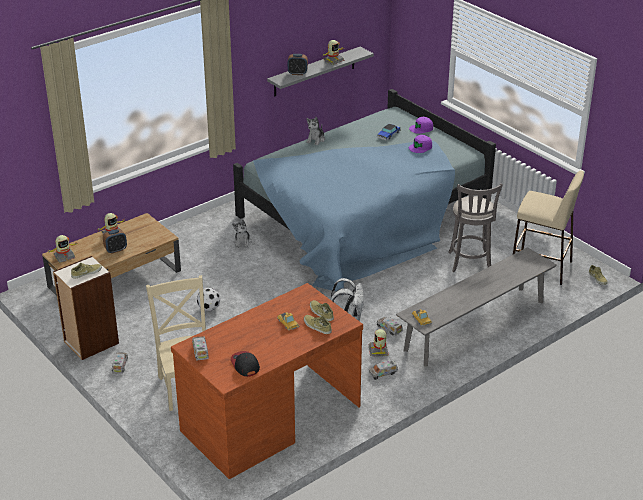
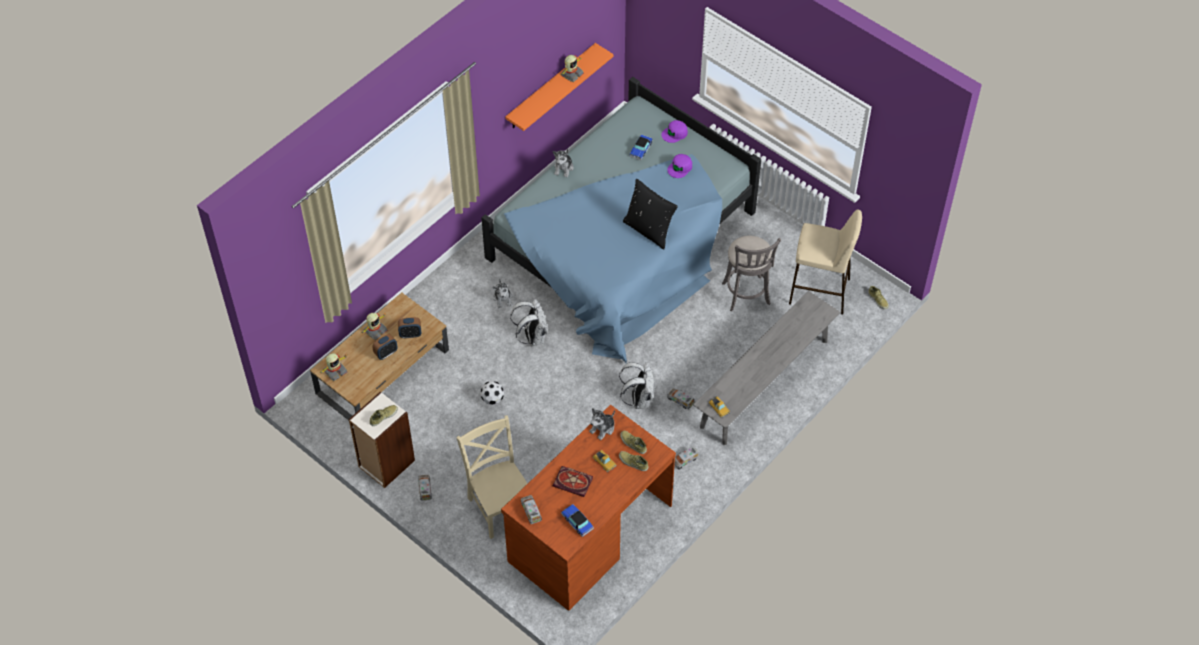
camera: 10 degrees left, 20 degrees up
cap [231,351,260,377] -> toy car [561,504,594,537]
grey shelf [267,47,374,97] -> orange shelf [505,43,613,131]
alarm clock [288,54,308,75] -> alarm clock moved to [398,317,421,338]
toy robot [369,329,388,357] -> none
none -> white backpack [510,299,548,346]
none -> book [553,466,593,497]
none -> plush toy [589,408,615,440]
none -> black pillow [623,179,678,249]

